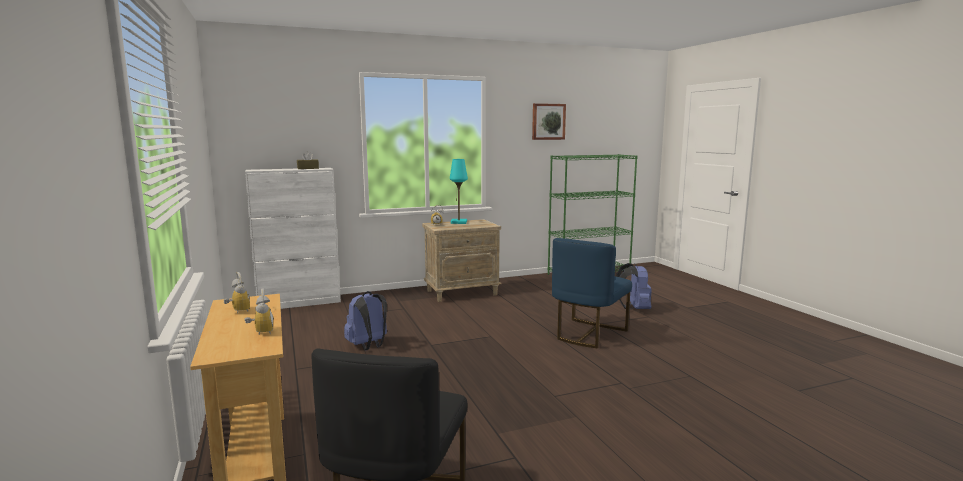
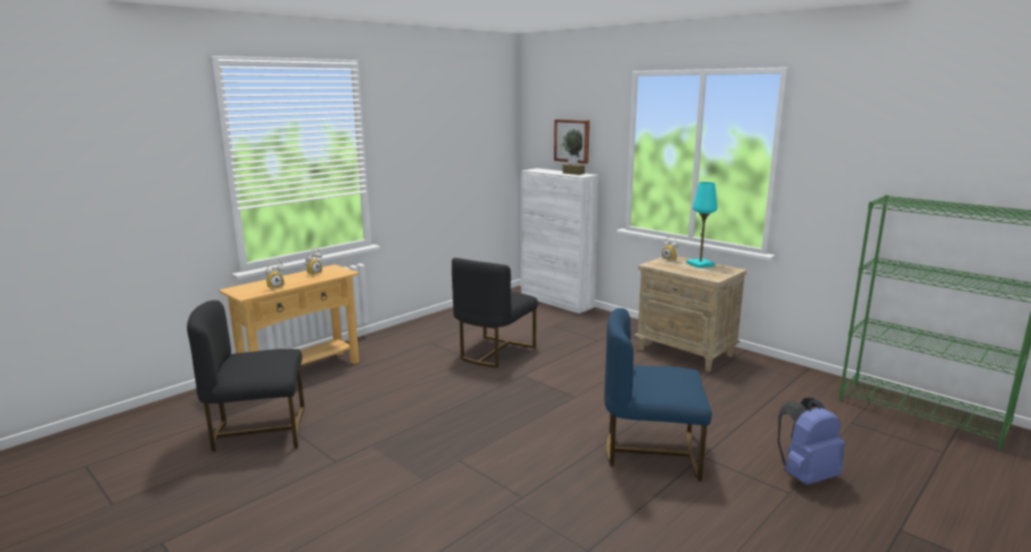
camera: 65 degrees right, 5 degrees up
blue backpack [344,291,387,350] -> black chair [452,258,538,368]
picture [532,103,566,140] -> picture moved to [554,119,590,164]

